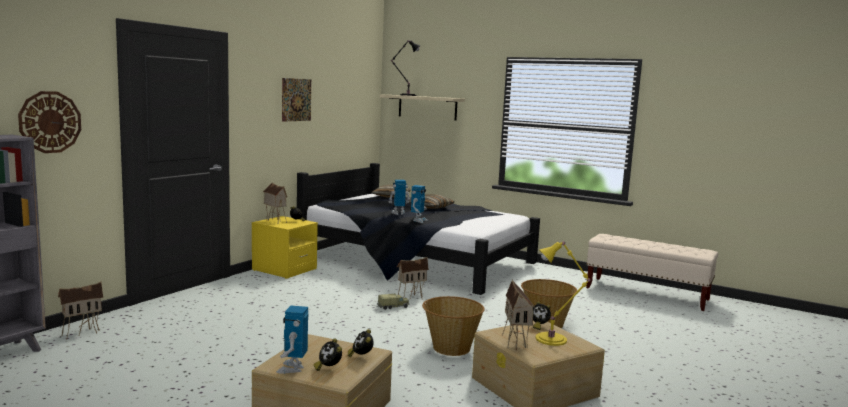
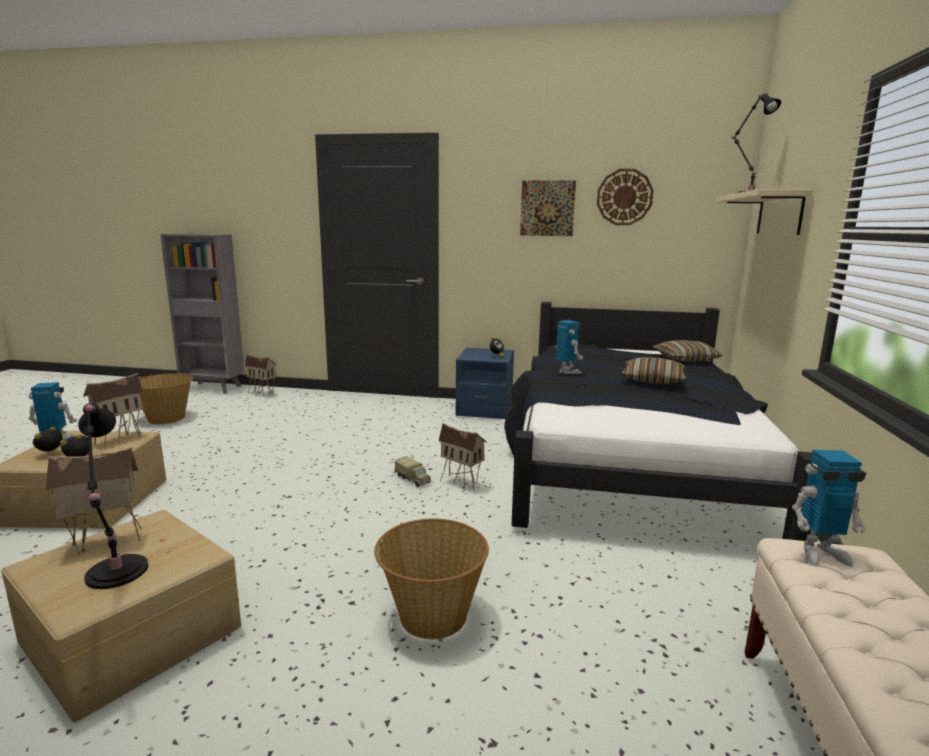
camera: 70 degrees right, 5 degrees up
wall clock [18,91,81,153] -> wall clock moved to [597,169,653,225]
yellow nightstand [252,216,318,279] -> blue nightstand [456,348,514,420]
toy house [263,182,287,223] -> toy house moved to [83,373,143,449]
toy robot [411,185,428,223] -> toy robot moved to [792,450,866,567]
basket [422,296,484,356] -> basket moved to [139,373,193,424]
alarm clock [533,301,551,330] -> none
yellow table lamp [536,241,590,346] -> black table lamp [78,403,148,589]

